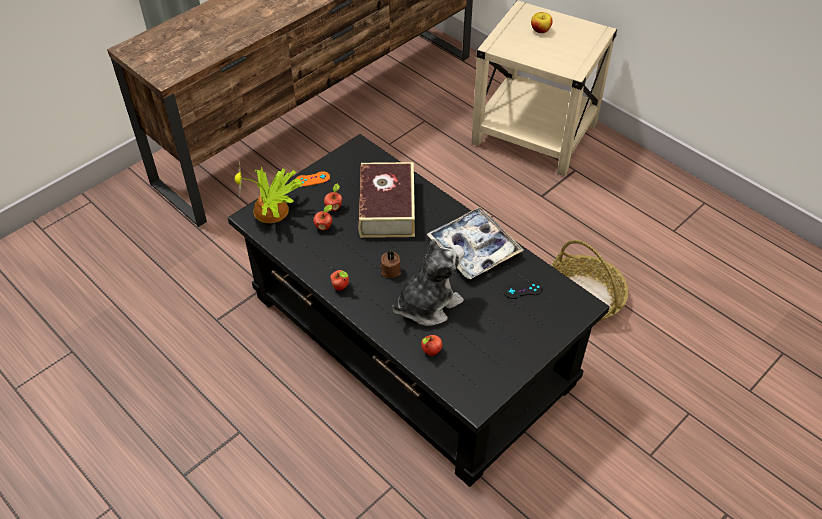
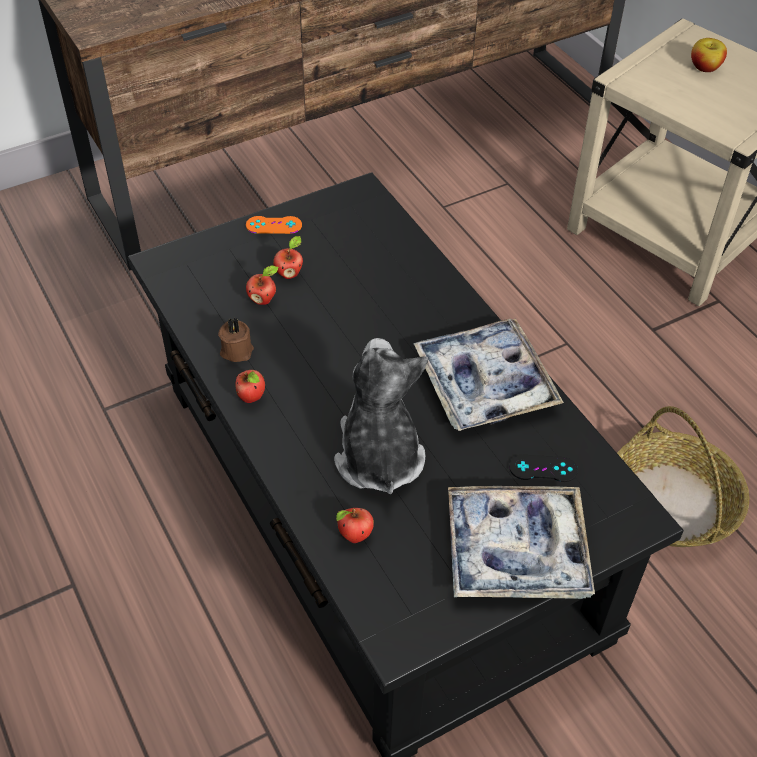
camera: 15 degrees right, 0 degrees up
potted plant [235,160,303,223] -> none
book [358,162,415,238] -> none
brown candle [380,251,401,278] -> brown candle moved to [218,317,254,362]
plush toy [392,239,465,326] -> plush toy turned 75 degrees counterclockwise [334,338,428,495]
none -> tray [448,486,595,599]

